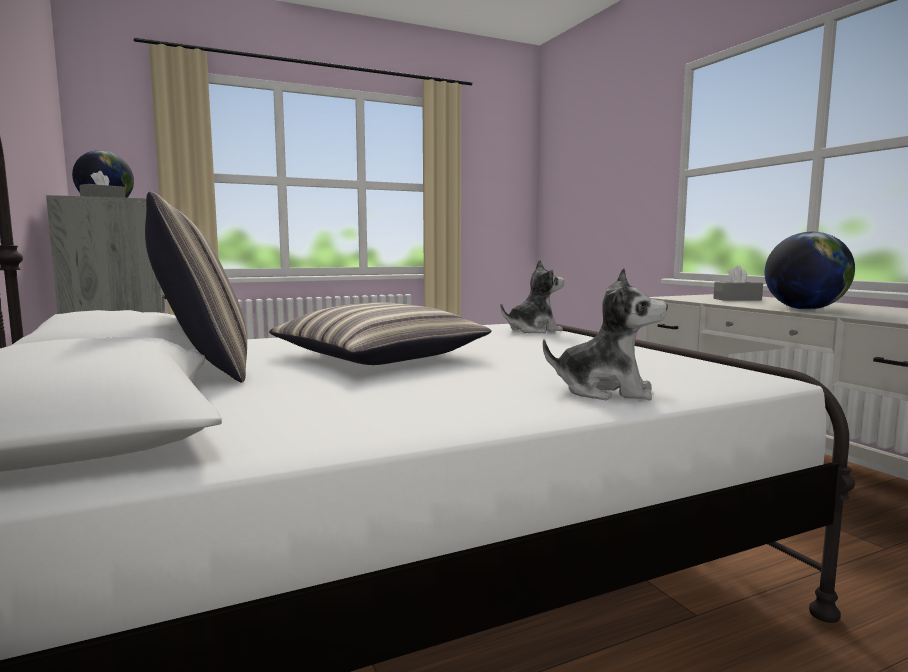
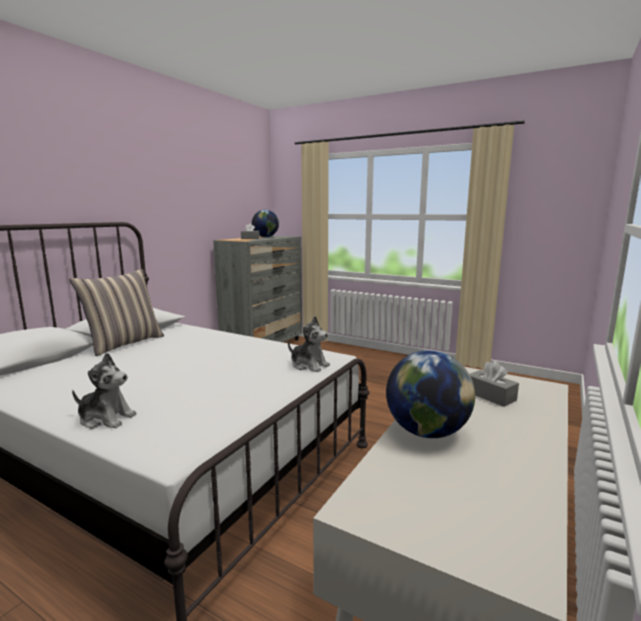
camera: 55 degrees right, 5 degrees up
pillow [269,302,492,365] -> none
plush toy [543,268,668,400] -> plush toy turned 60 degrees counterclockwise [72,353,136,429]

